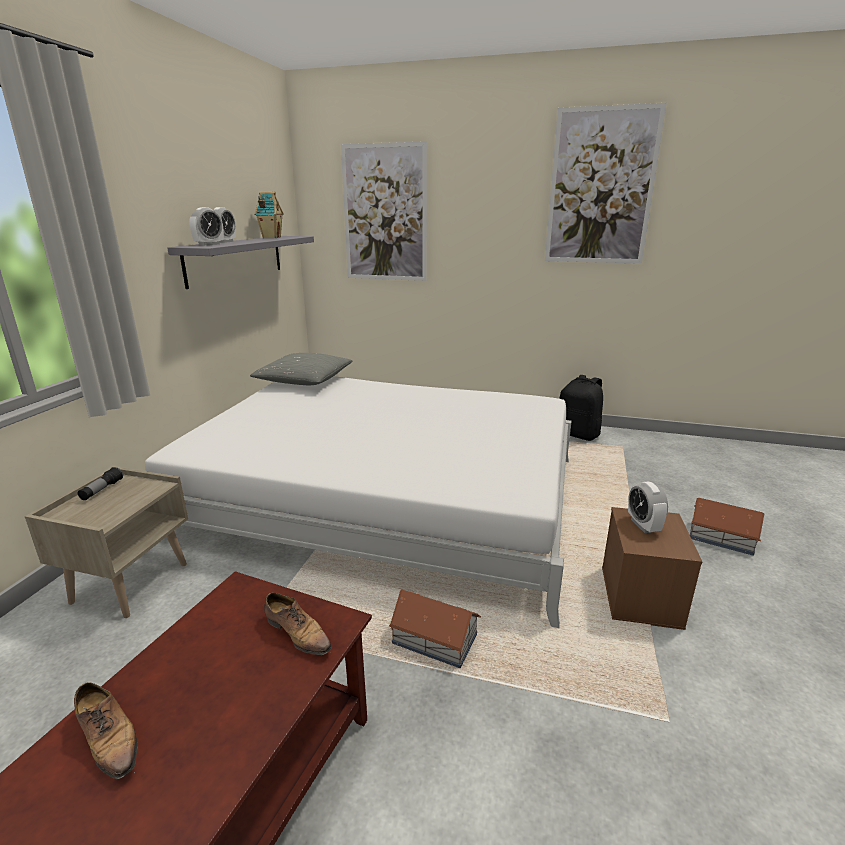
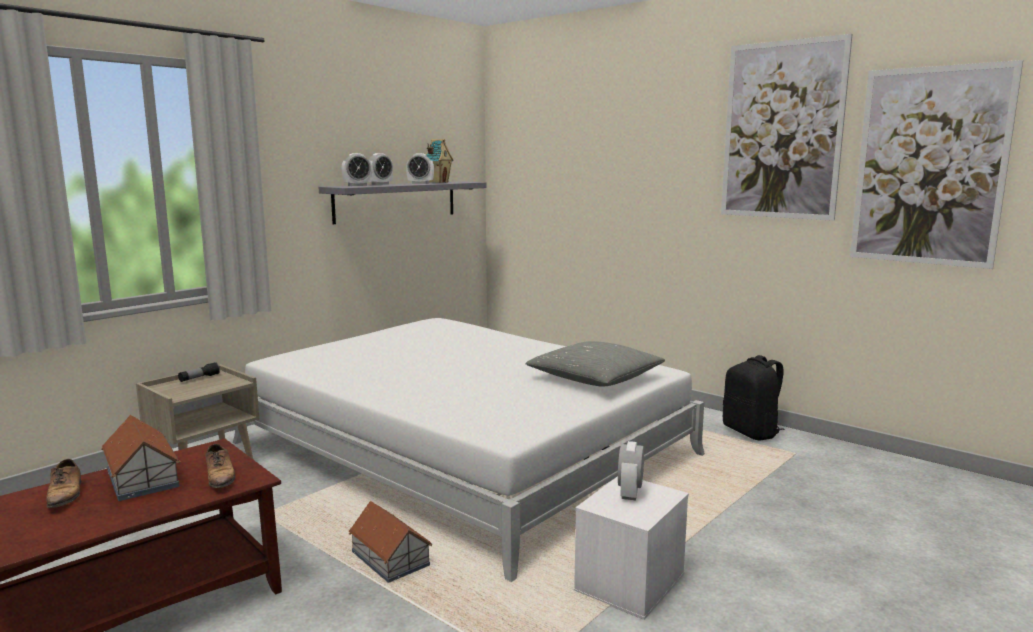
camera: 25 degrees right, 10 degrees down
grey pillow [250,353,352,385] -> grey pillow moved to [525,341,665,386]
picture [341,141,427,281] -> picture moved to [850,60,1023,269]
brown storage box [602,507,702,630] -> white storage box [574,476,689,620]
toy house [690,498,764,556] -> toy house moved to [101,415,181,501]
none -> alarm clock [406,153,434,184]

